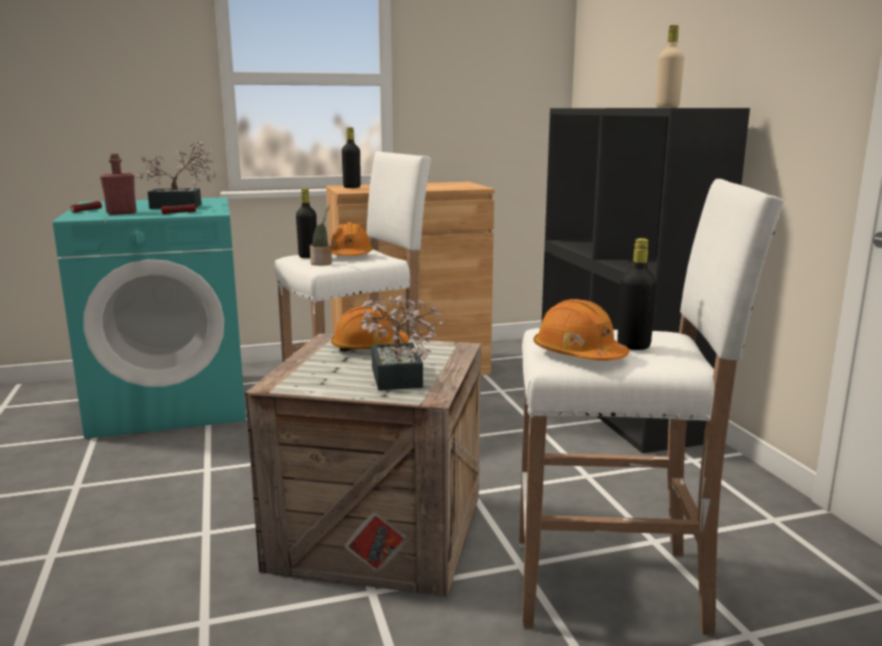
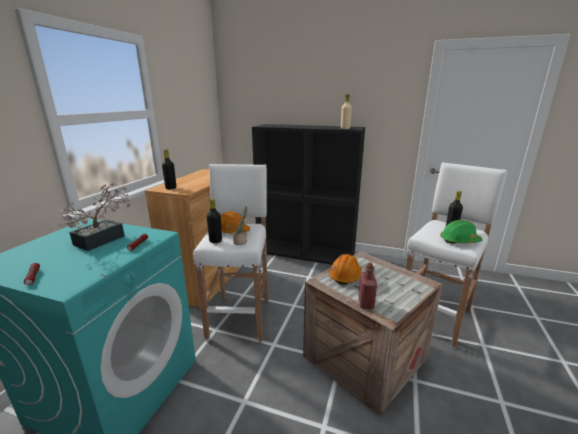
camera: 55 degrees left, 5 degrees up
red bottle [100,154,137,215] -> red bottle moved to [358,263,377,309]
potted plant [360,294,444,391] -> none
orange hard hat [533,299,629,361] -> green hard hat [440,220,482,244]

